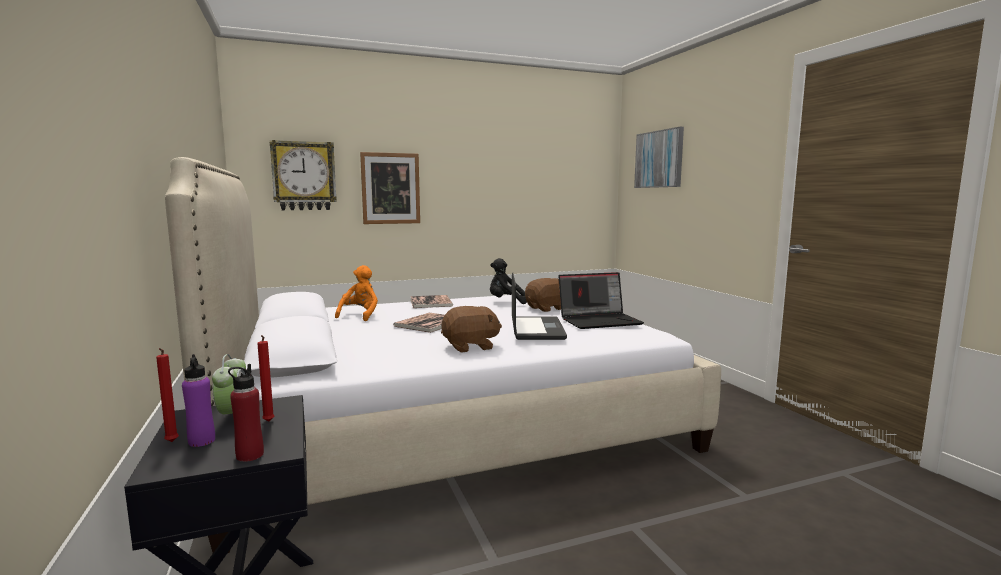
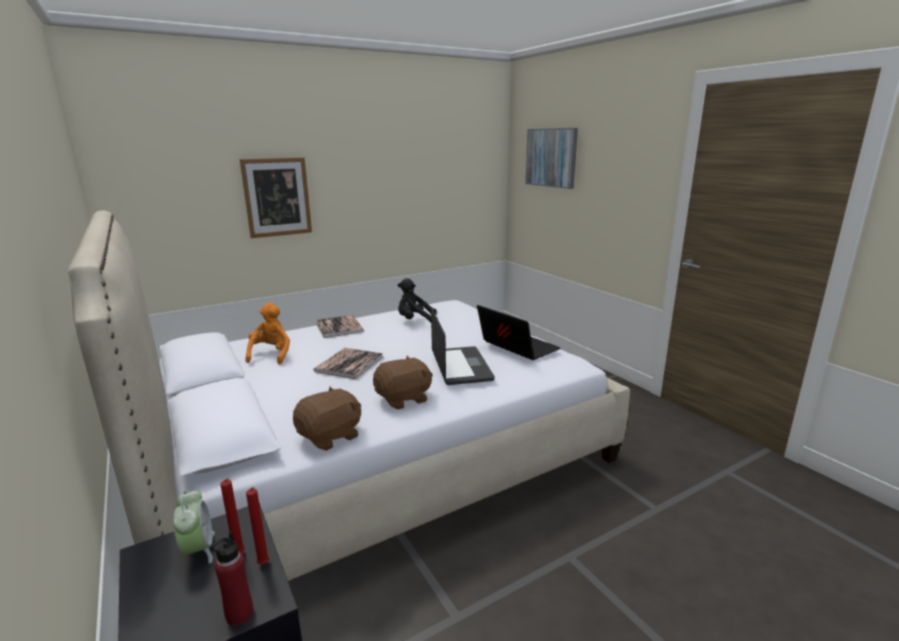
camera: 10 degrees left, 10 degrees up
red candle [156,348,179,442] -> red candle moved to [246,487,269,565]
purple bottle [182,354,215,447] -> none
wall clock [270,140,337,210] -> none
brown plush toy [525,278,561,312] -> brown plush toy moved to [293,387,361,451]
laptop [559,272,644,329] -> laptop turned 105 degrees counterclockwise [477,305,560,360]

